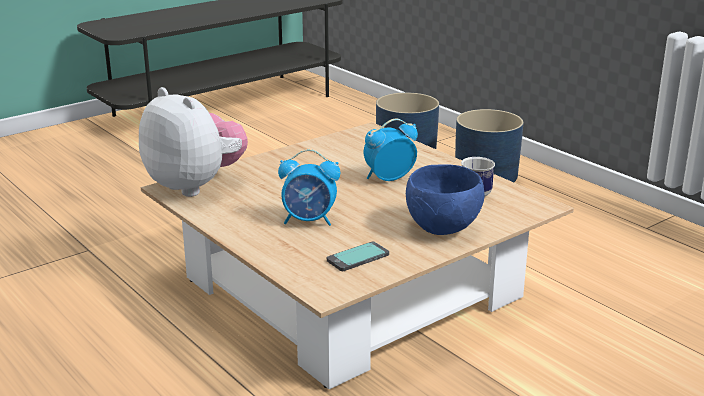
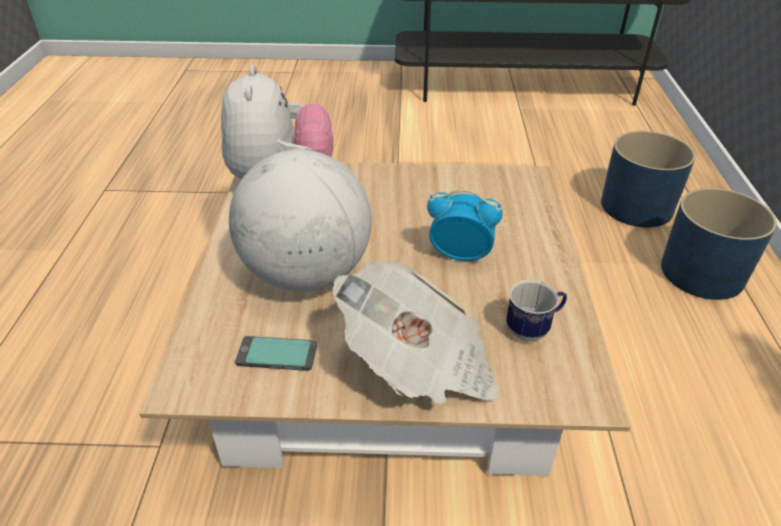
camera: 40 degrees right, 15 degrees up
alarm clock [278,149,340,226] -> globe [229,150,372,291]
blue bowl [406,165,484,235] -> newspaper [333,261,499,404]

